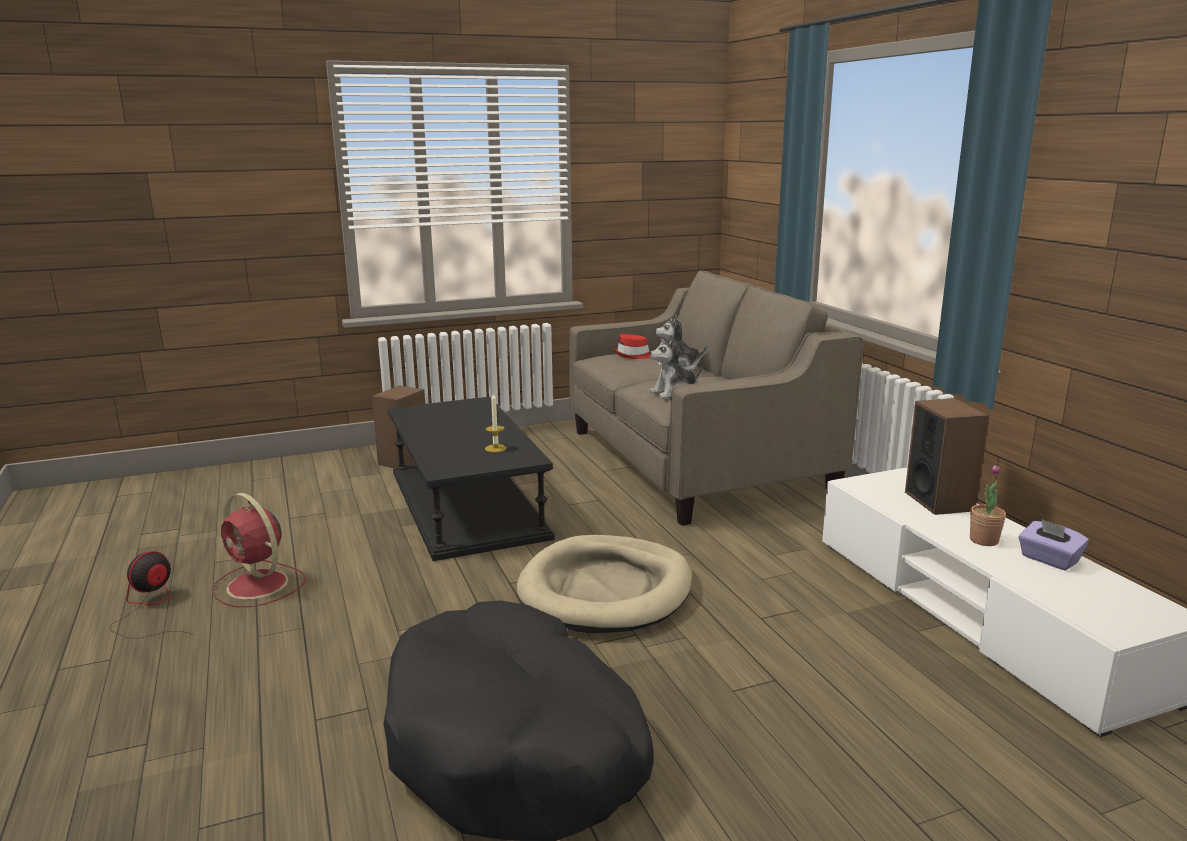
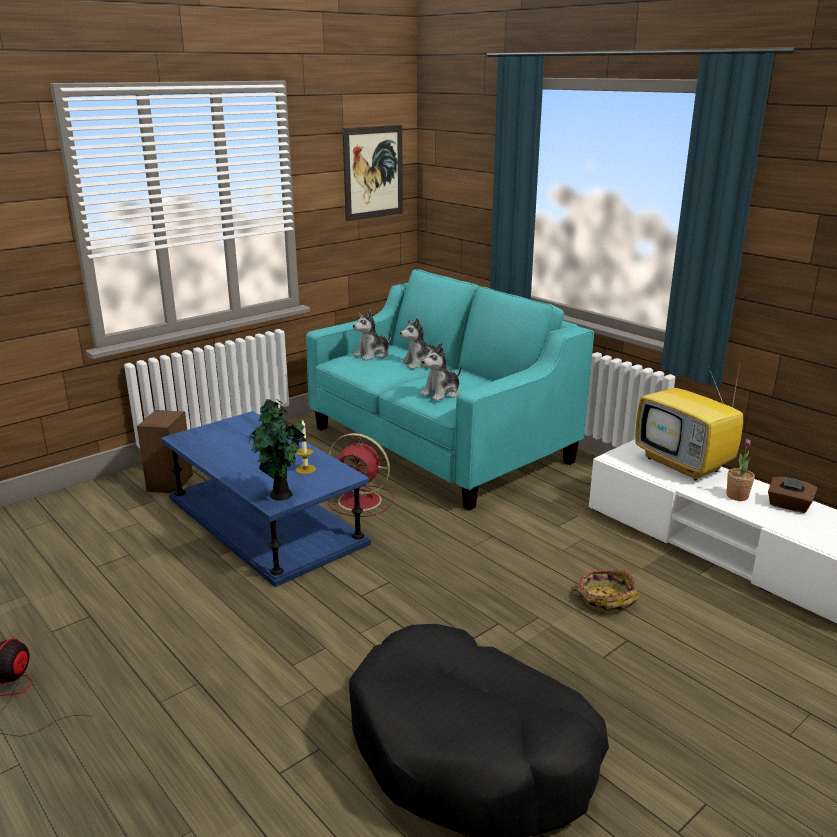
camera: 20 degrees left, 5 degrees up
red fan [212,493,306,607] -> red fan moved to [328,433,393,517]
black coffee table [388,397,555,561] -> blue coffee table [161,411,371,587]
beige dog bed [517,535,692,633] -> none
beige sofa [569,270,864,526] -> turquoise sofa [306,269,594,511]
red hat [613,334,650,359] -> plush toy [353,310,392,361]
speaker [905,398,989,515] -> television [635,361,743,481]
purple tissue box [1019,519,1089,571] -> brown tissue box [768,476,817,513]
none -> potted plant [247,399,307,501]
none -> picture [342,125,403,221]
none -> basket [570,570,639,613]

